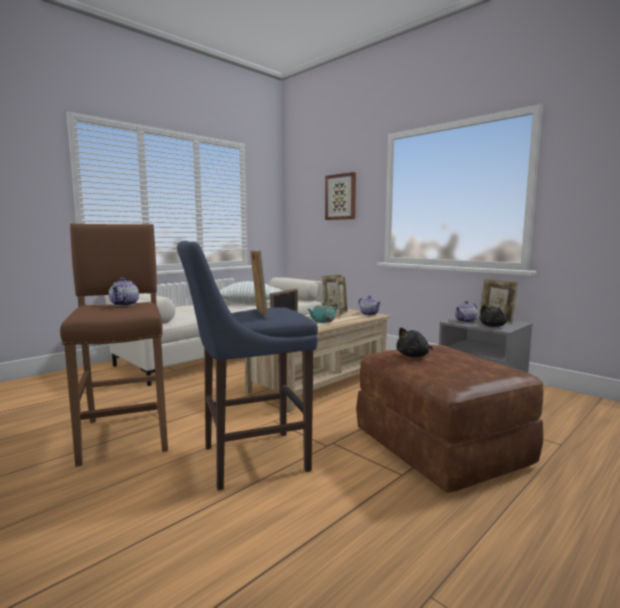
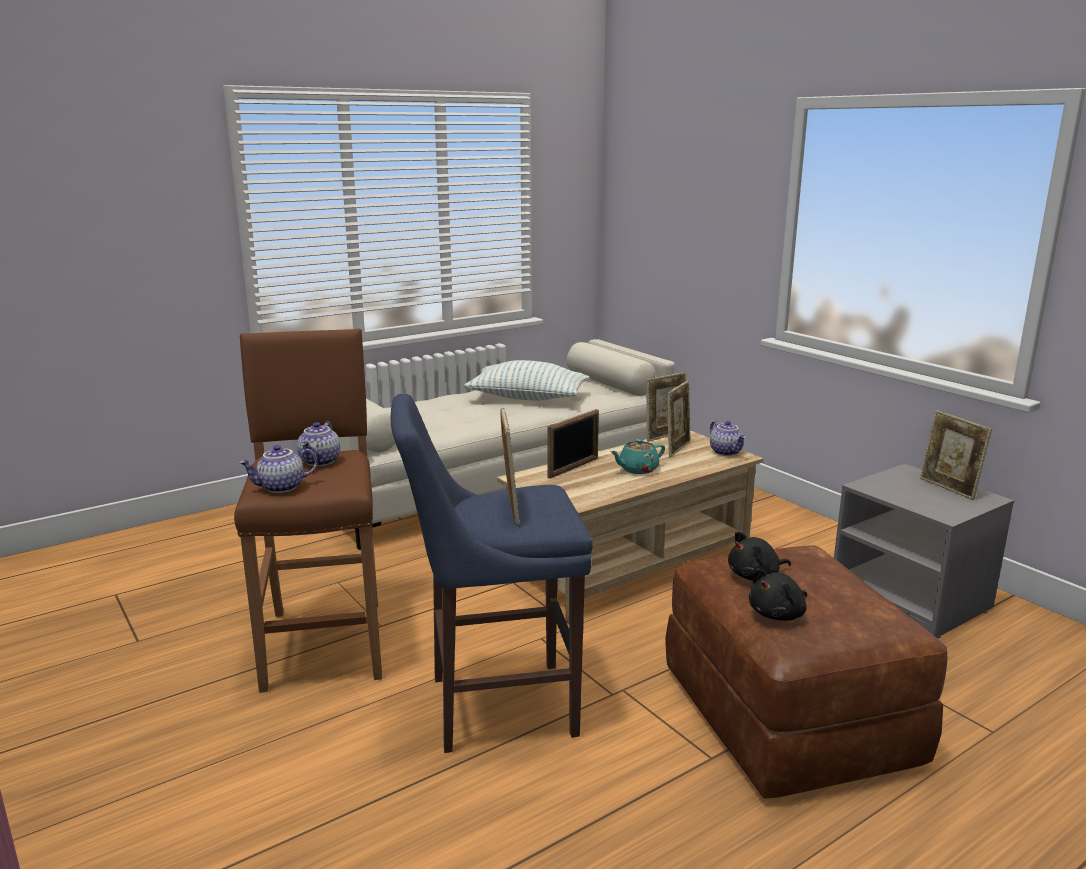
camera: 10 degrees right, 10 degrees up
picture [325,172,356,220] -> none
teapot [455,301,477,323] -> teapot moved to [239,445,317,493]
black plush toy [480,305,507,327] -> black plush toy moved to [749,568,807,621]

